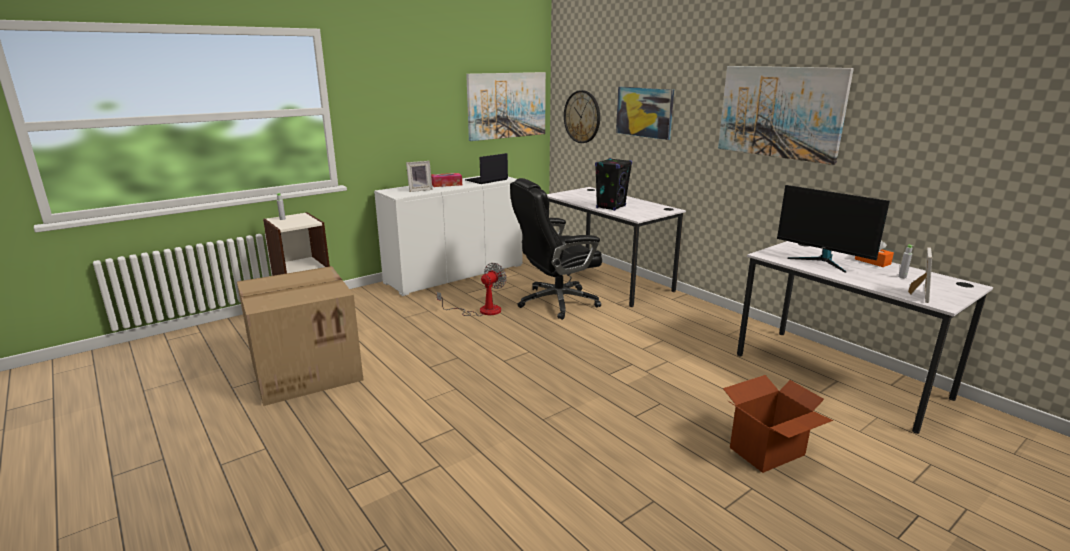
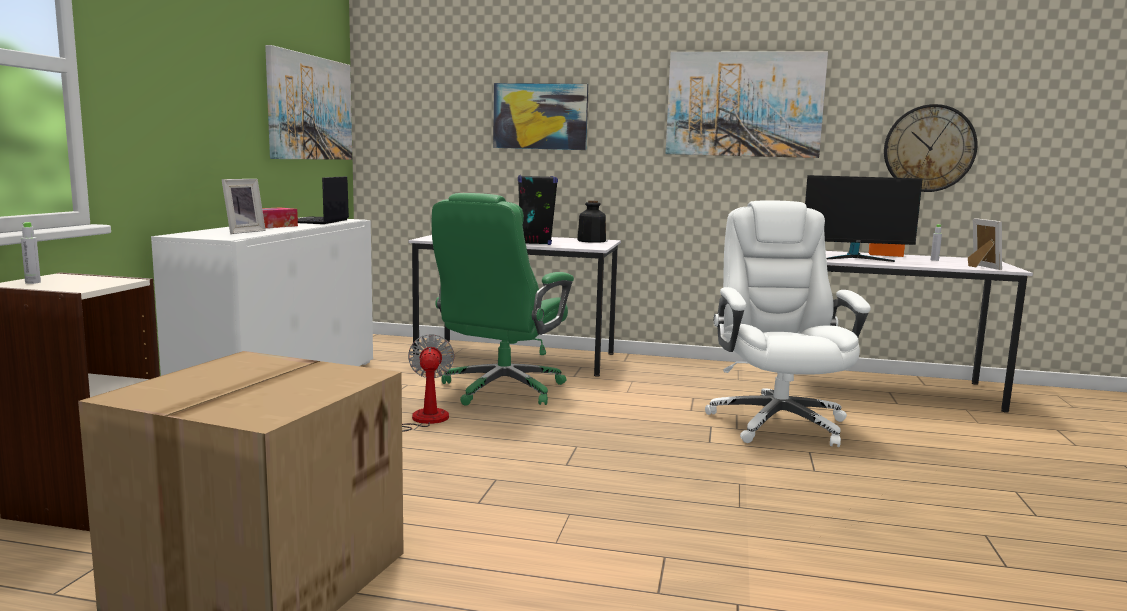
camera: 40 degrees left, 10 degrees down
black office chair [510,178,602,320] -> green office chair [432,193,574,406]
wall clock [564,90,600,143] -> wall clock moved to [884,104,977,192]
cardboard box [723,375,833,473] -> none
none -> bottle [577,201,606,243]
none -> white office chair [705,200,871,447]

